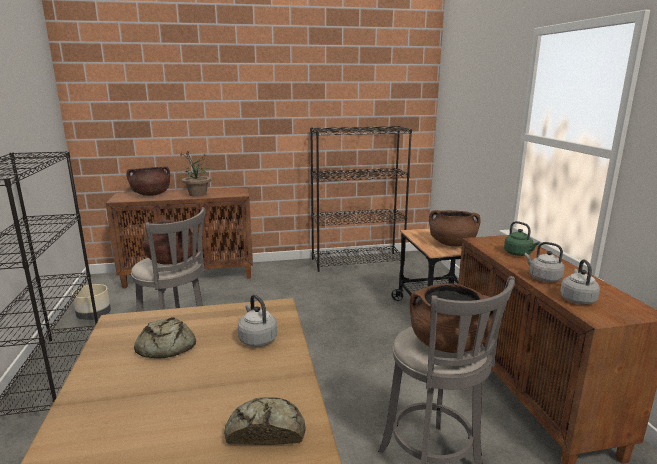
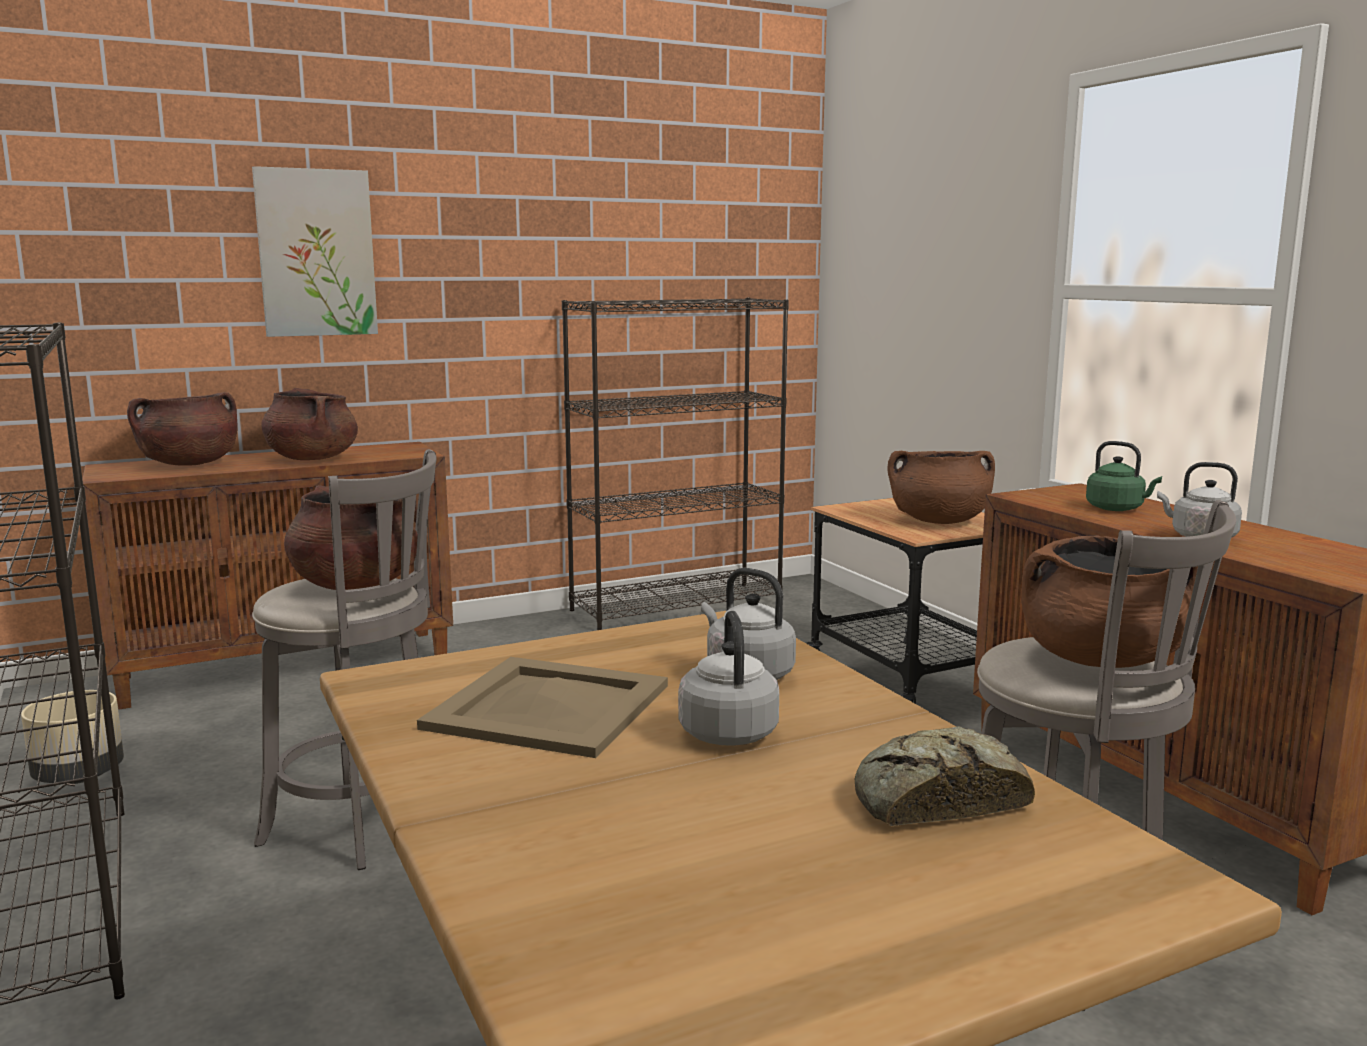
camera: 15 degrees left, 5 degrees down
bread [134,317,196,359] -> beige tray [417,657,668,758]
potted plant [177,151,211,197] -> brown cooking pot [261,388,358,460]
grey kettle [560,259,600,305] -> grey kettle moved to [678,611,779,746]
none -> picture [252,166,378,337]

